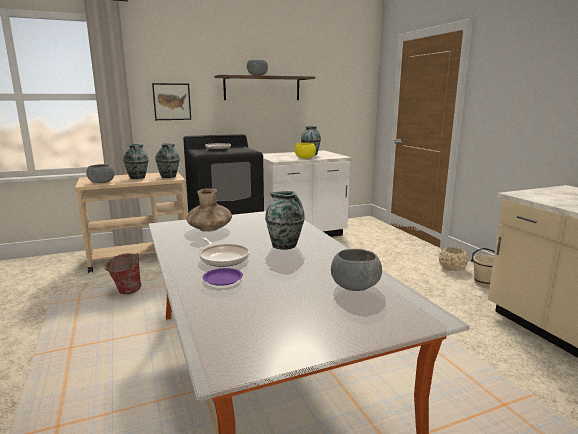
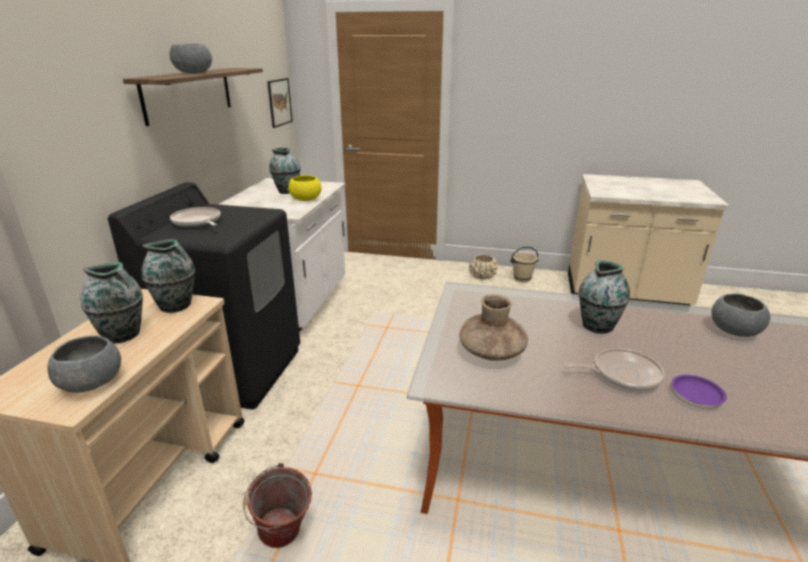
camera: 55 degrees left, 10 degrees up
picture [152,83,191,120] -> picture moved to [267,78,293,128]

